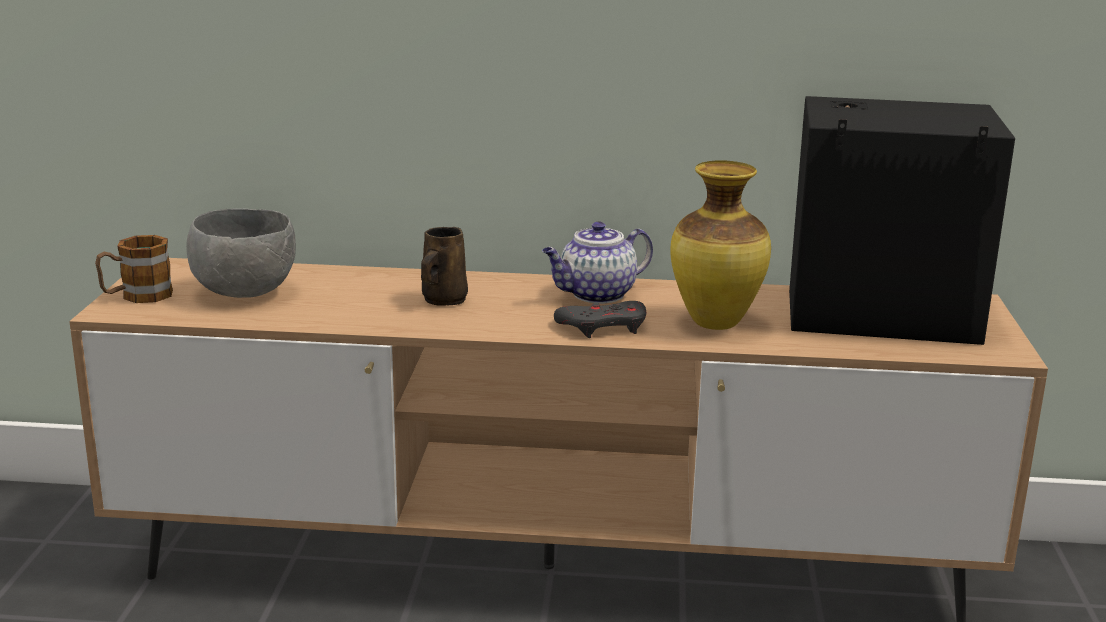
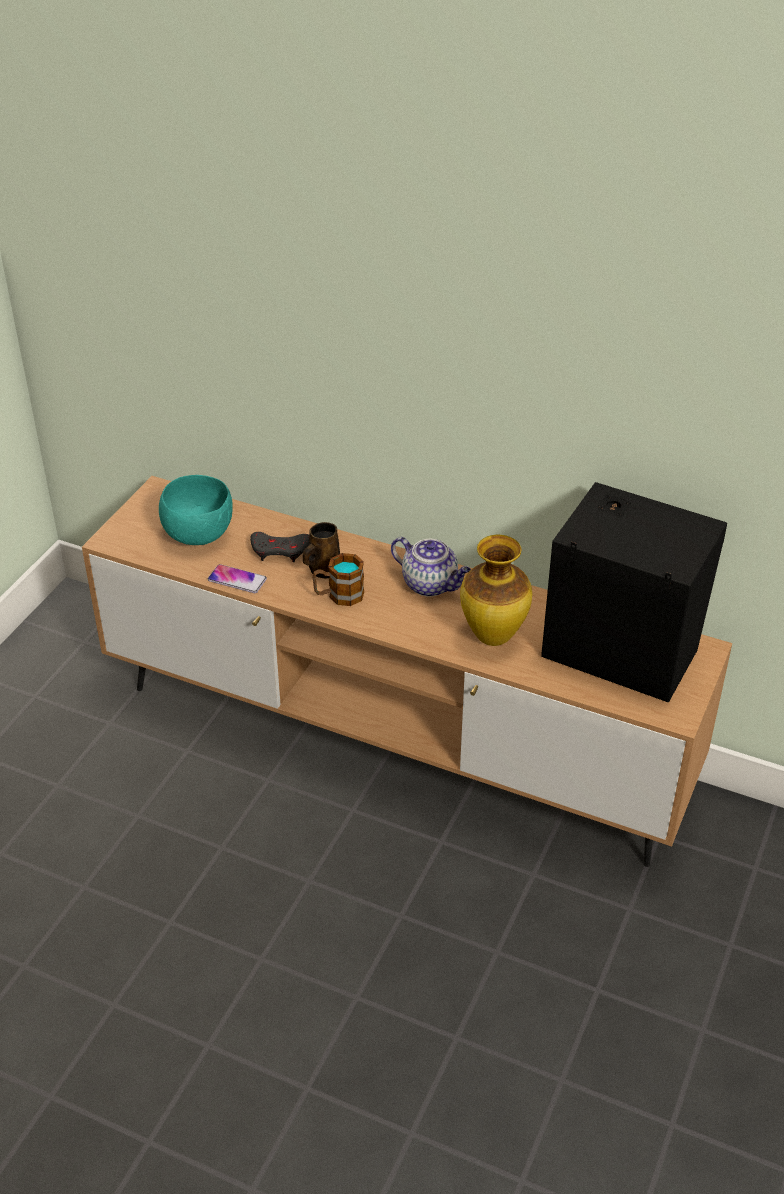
camera: 20 degrees right, 20 degrees up
mug [95,235,173,303] -> mug moved to [312,553,364,606]
grey bowl [186,208,296,298] -> turquoise bowl [159,475,233,545]
teapot [542,222,653,304] -> teapot turned 135 degrees counterclockwise [391,537,471,597]
grey game controller [554,301,646,338] -> grey game controller moved to [250,532,309,562]
none -> phone [208,564,267,593]

